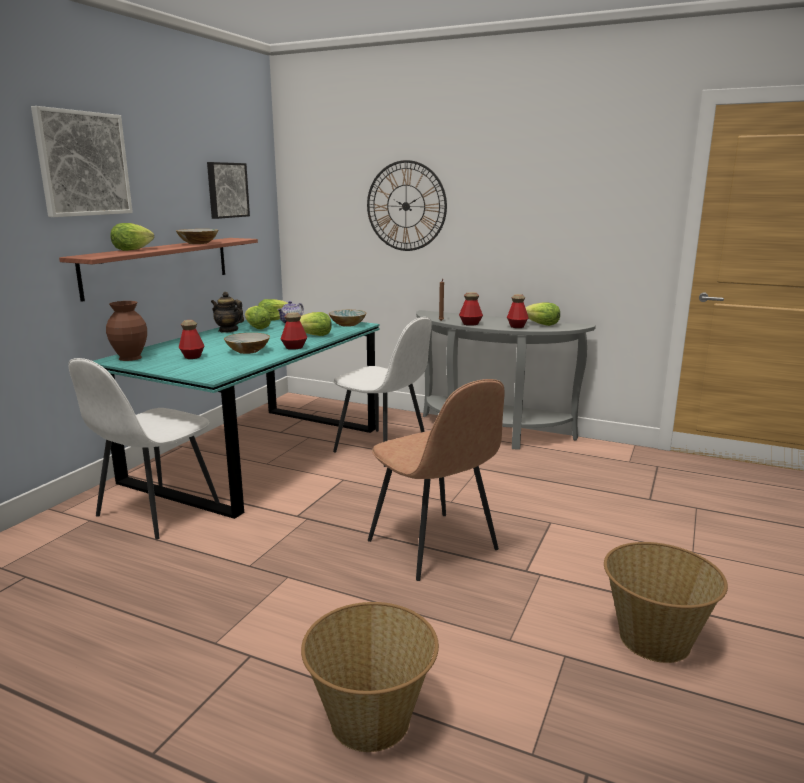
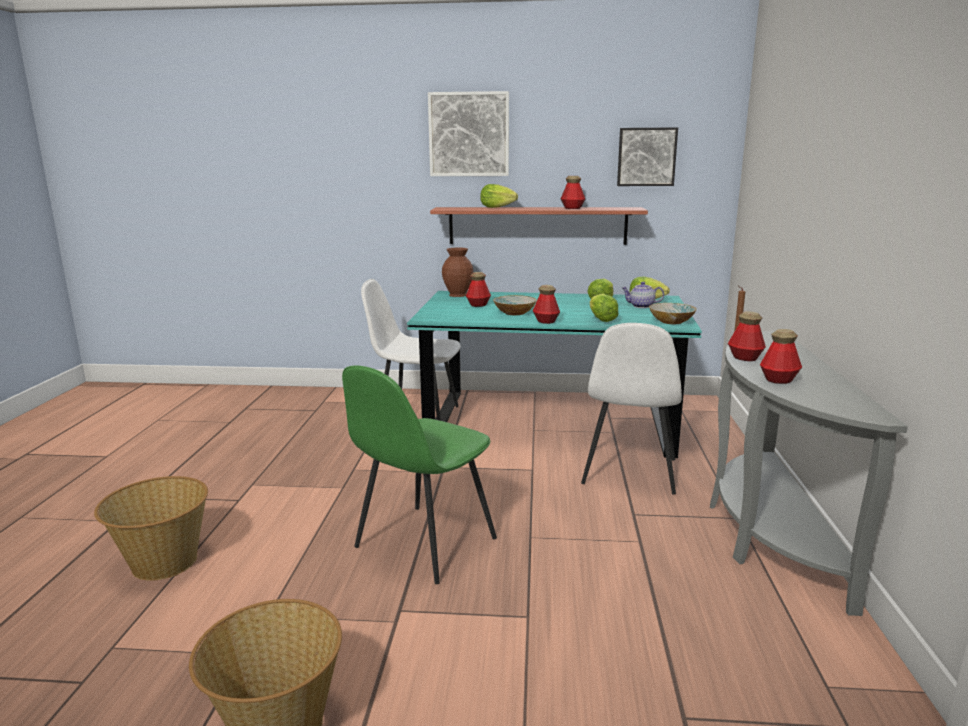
camera: 70 degrees right, 0 degrees up
bowl [176,229,218,244] -> bottle [561,176,585,209]
teapot [211,292,244,333] -> none
wall clock [367,160,447,251] -> none
brown chair [368,379,505,581] -> green chair [342,366,497,584]
lettuce [525,302,560,326] -> none

